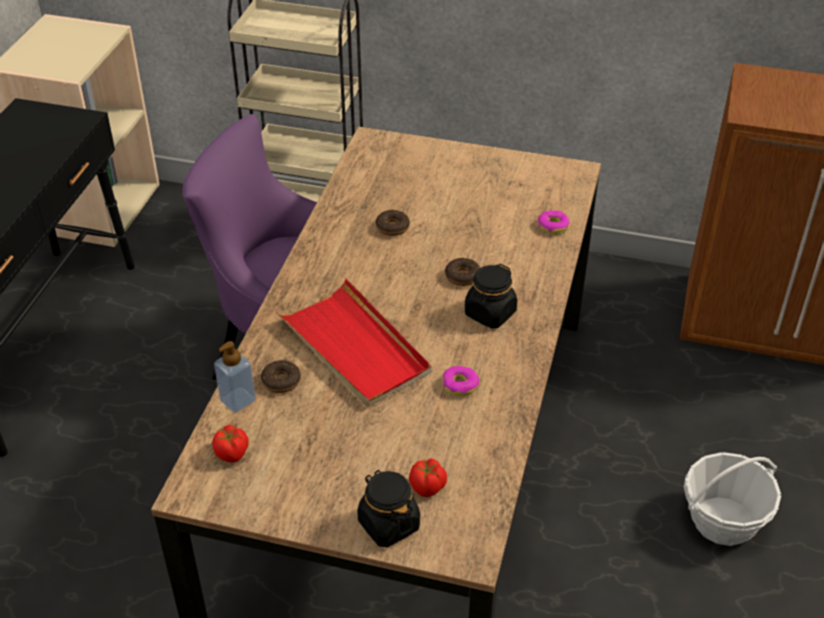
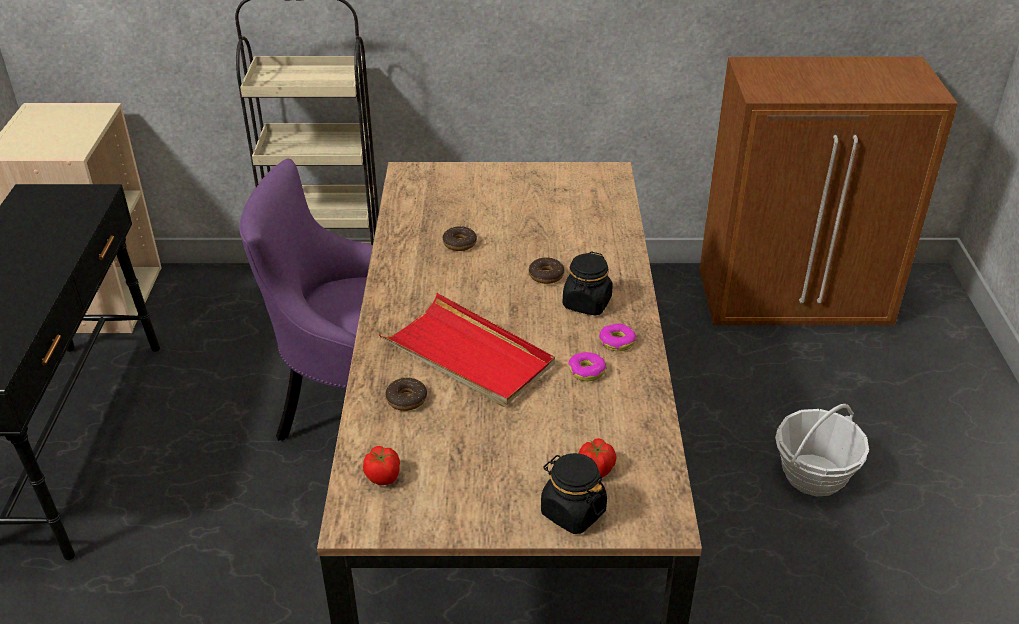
camera: 15 degrees left, 5 degrees down
soap dispenser [214,341,256,413] -> none
donut [538,211,570,234] -> donut moved to [599,324,636,351]

